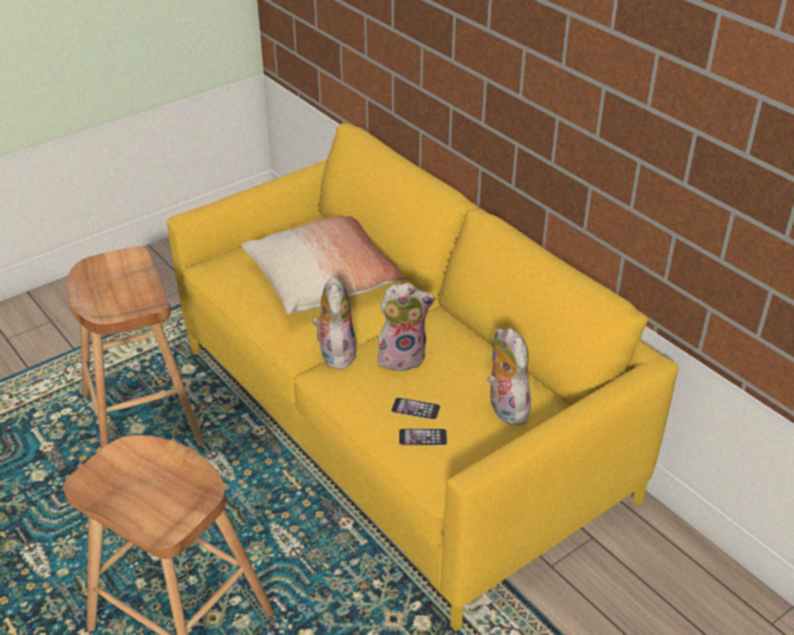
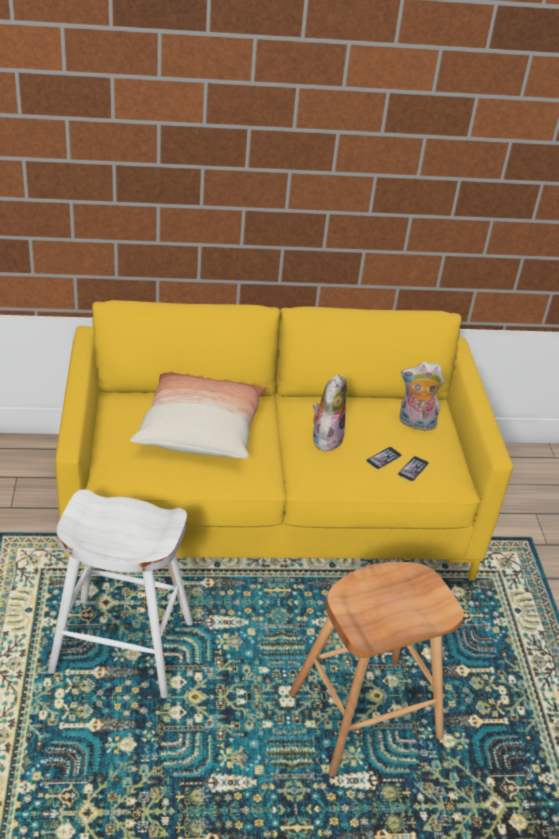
camera: 60 degrees left, 0 degrees up
brown stool [66,246,205,449] -> white stool [48,489,193,698]
plush toy [312,275,357,370] -> none

